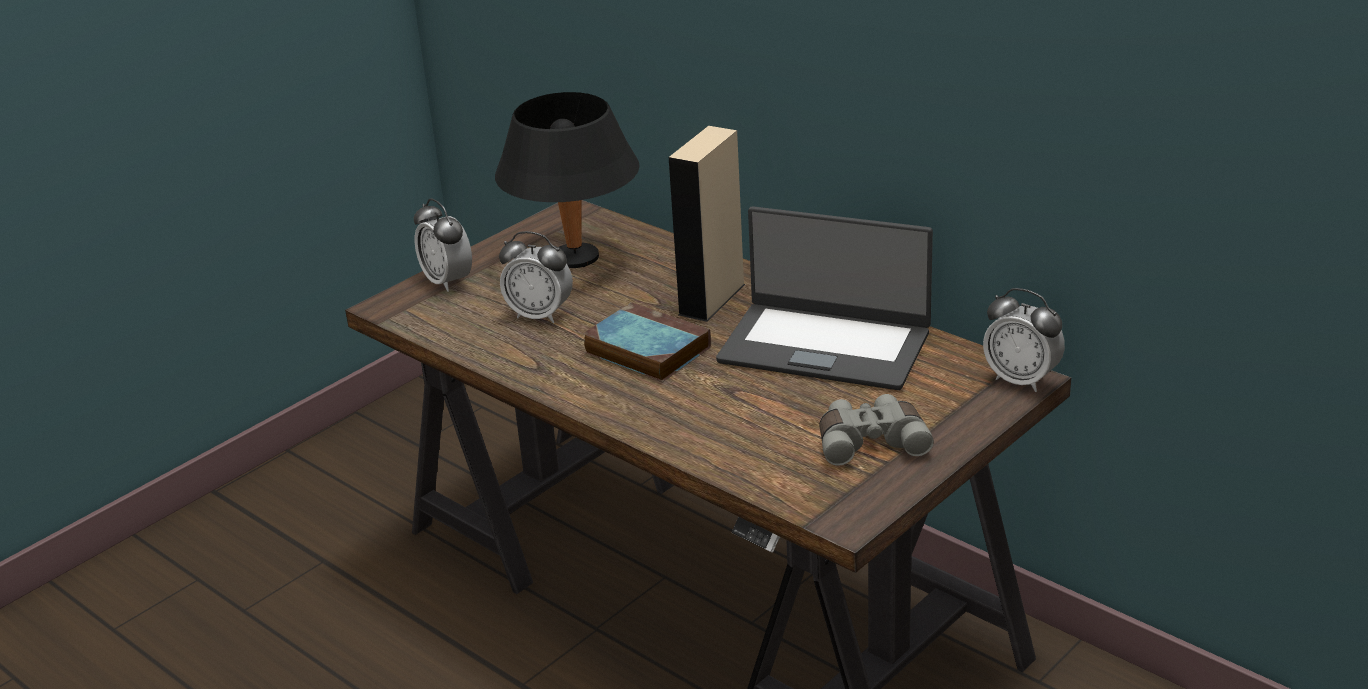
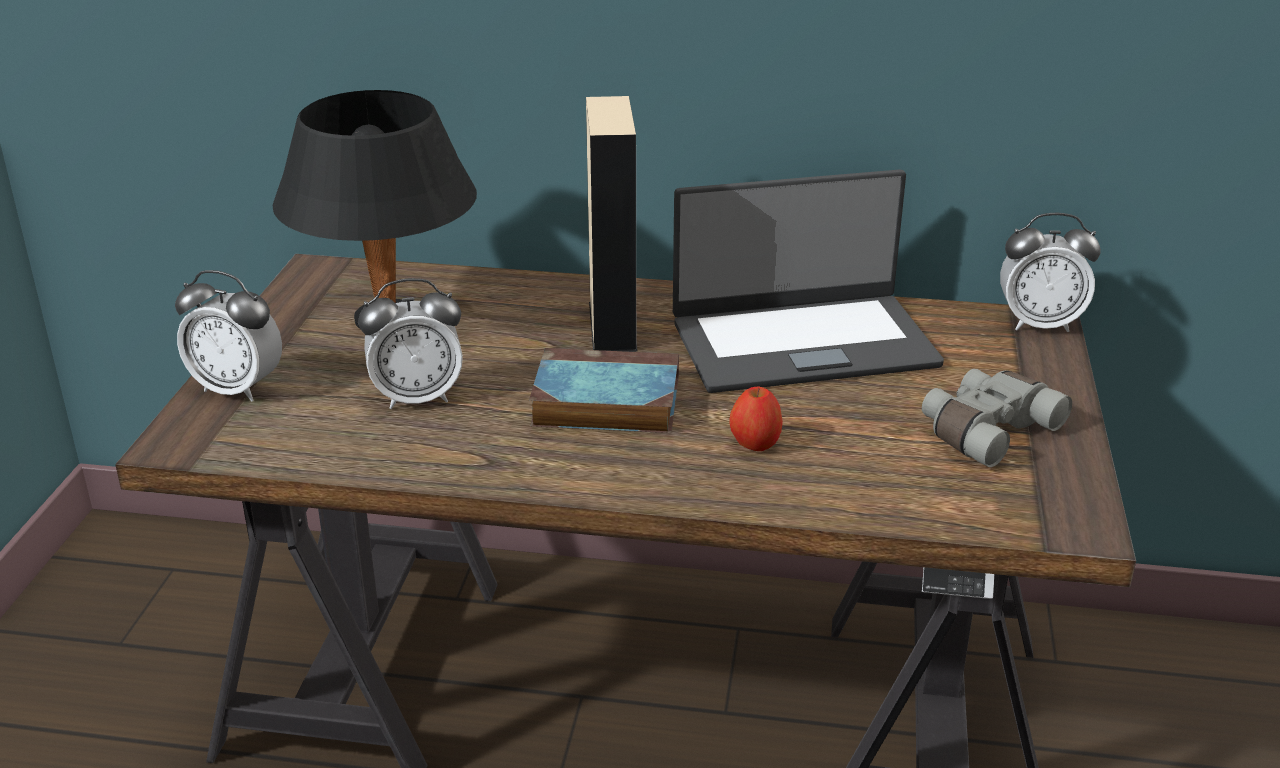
camera: 35 degrees left, 0 degrees up
none -> apple [729,387,783,451]

